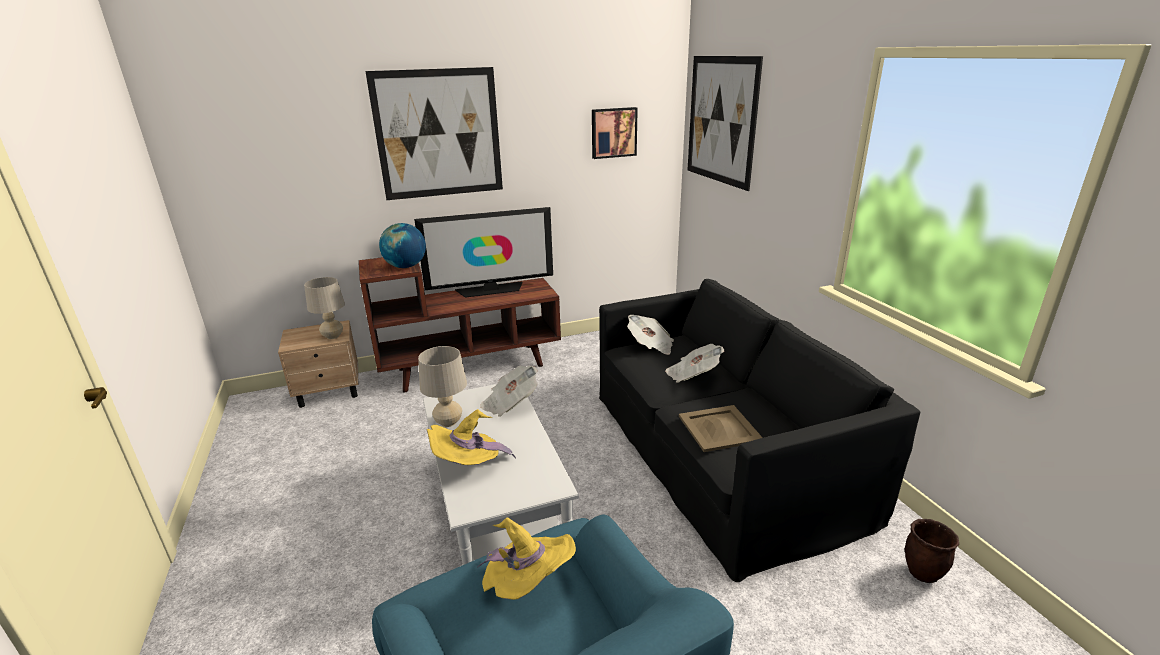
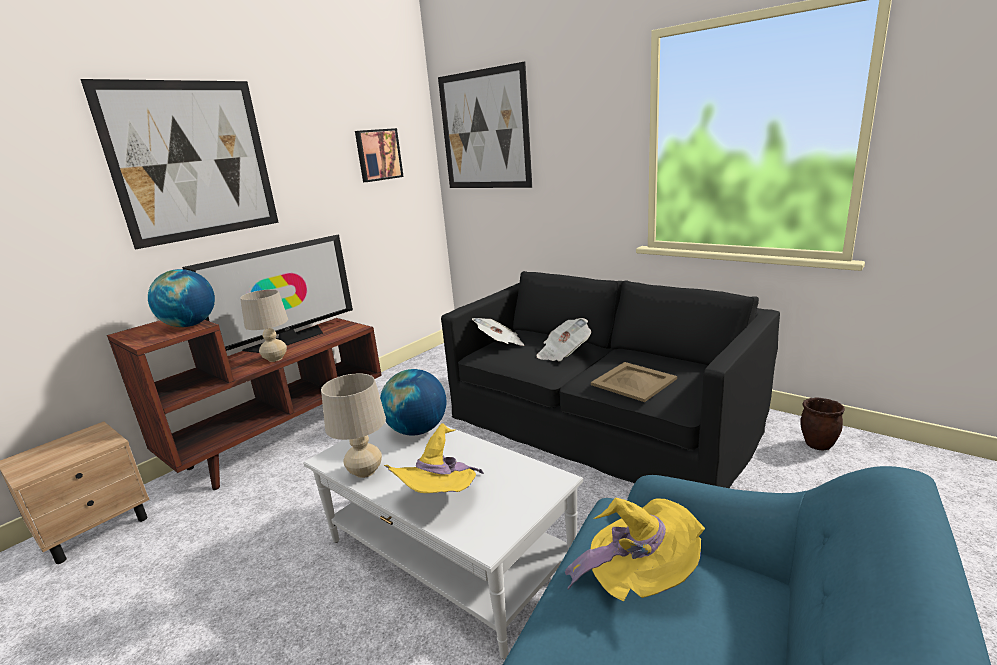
camera: 30 degrees left, 5 degrees down
beige table lamp [304,277,345,339] -> beige table lamp moved to [240,289,288,362]
newspaper [480,365,538,417] -> globe [380,369,446,436]

